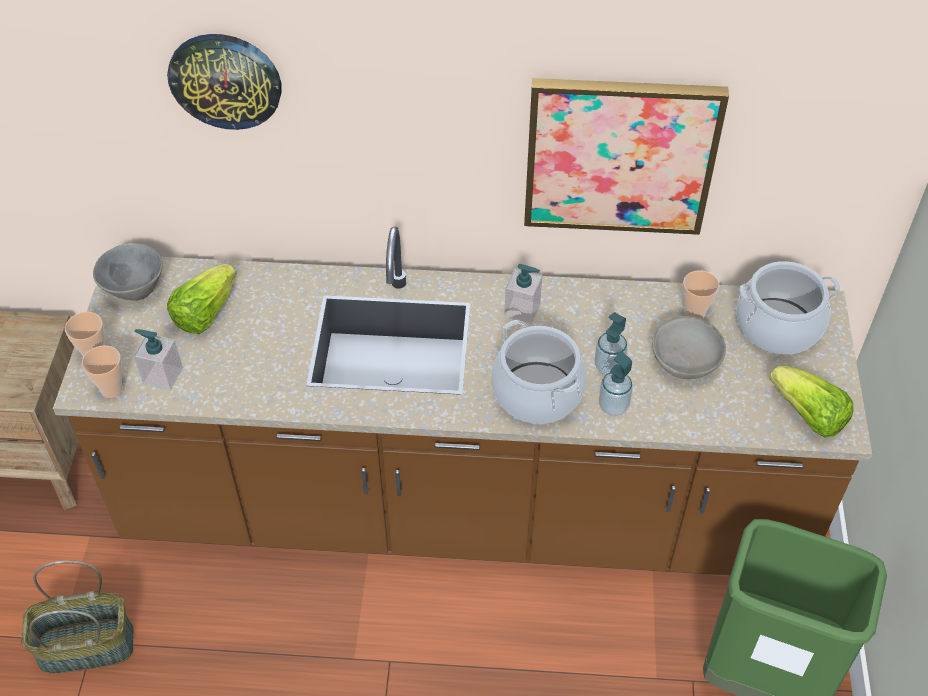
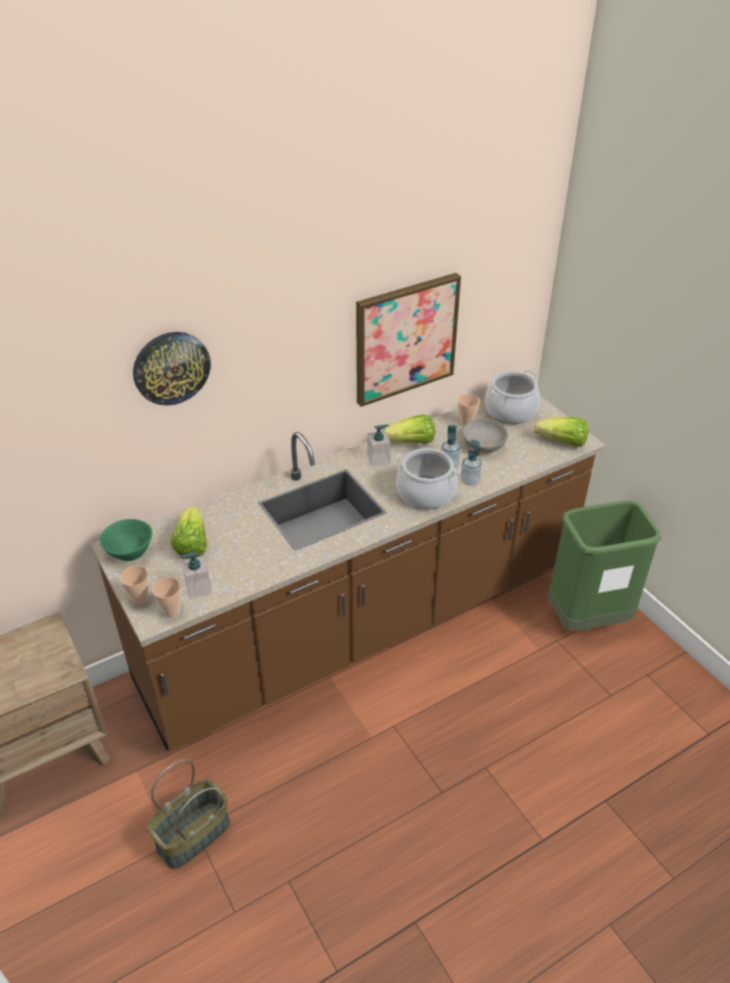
camera: 35 degrees left, 10 degrees down
grey bowl [93,243,163,301] -> green bowl [100,519,153,561]
none -> lettuce [383,414,435,444]

